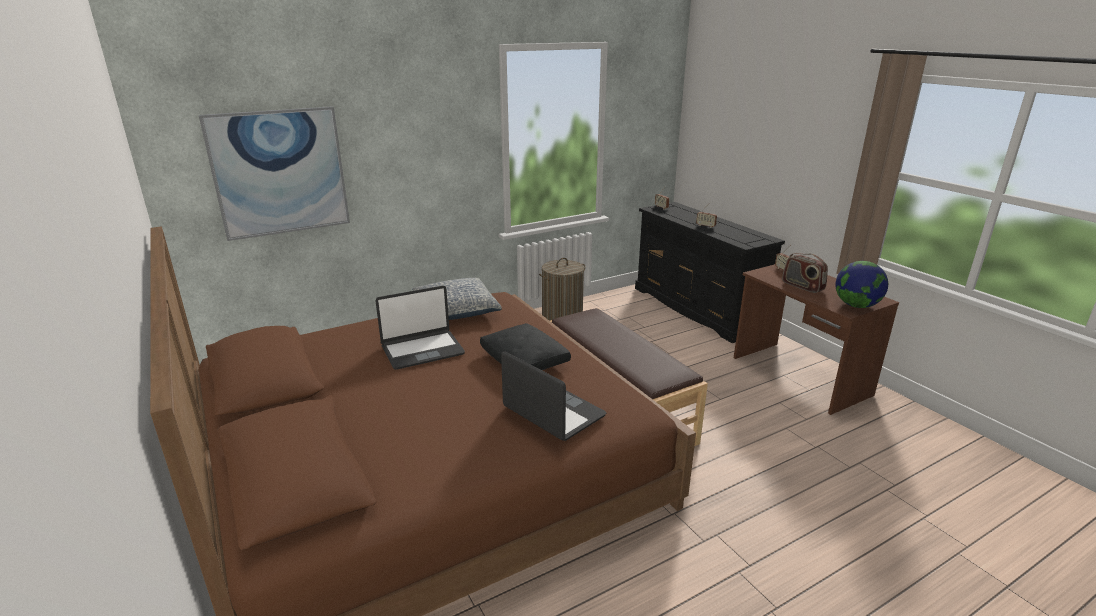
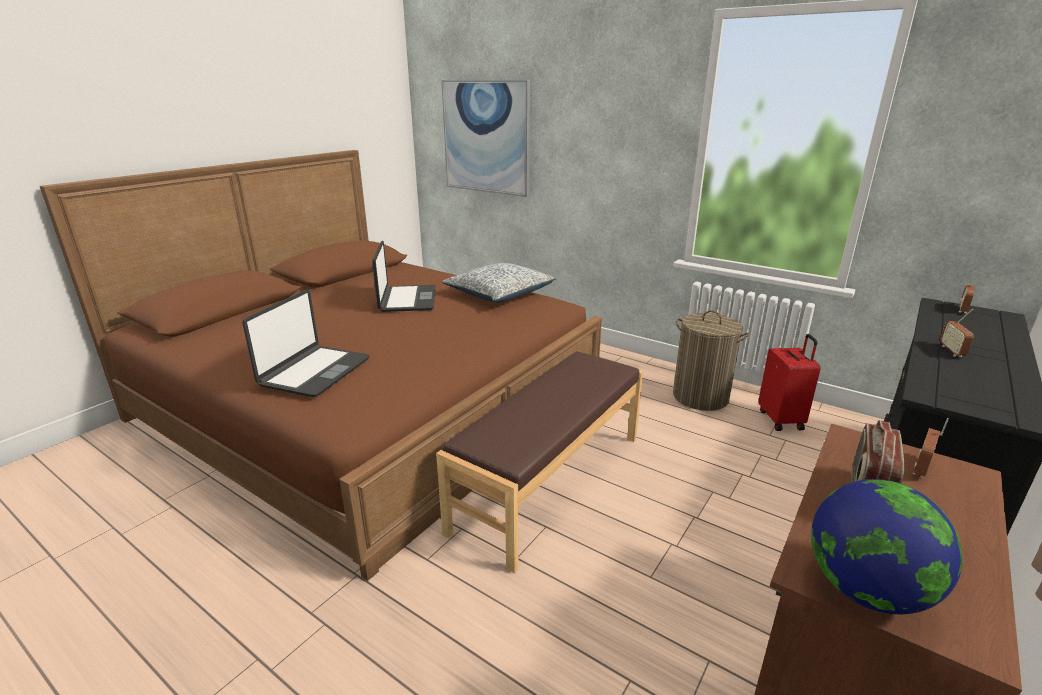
camera: 65 degrees right, 0 degrees up
laptop [376,286,465,370] -> laptop turned 135 degrees counterclockwise [372,241,436,312]
black pillow [480,323,571,370] -> none
none -> red suitcase [758,334,821,431]

